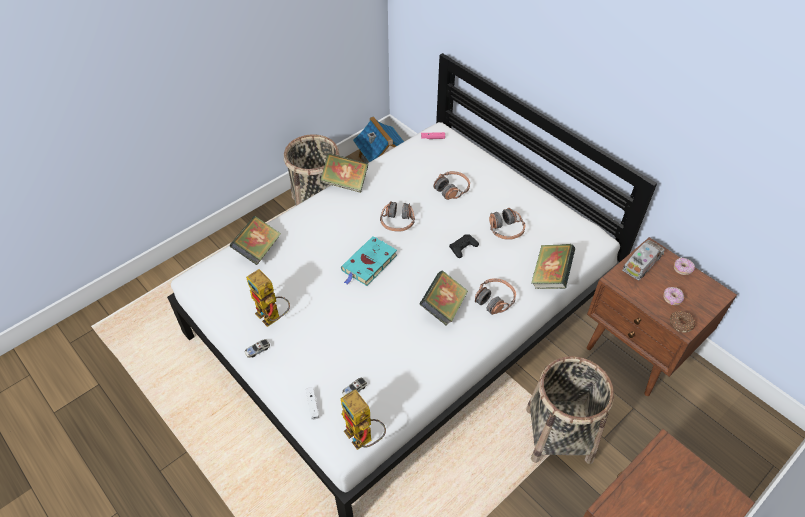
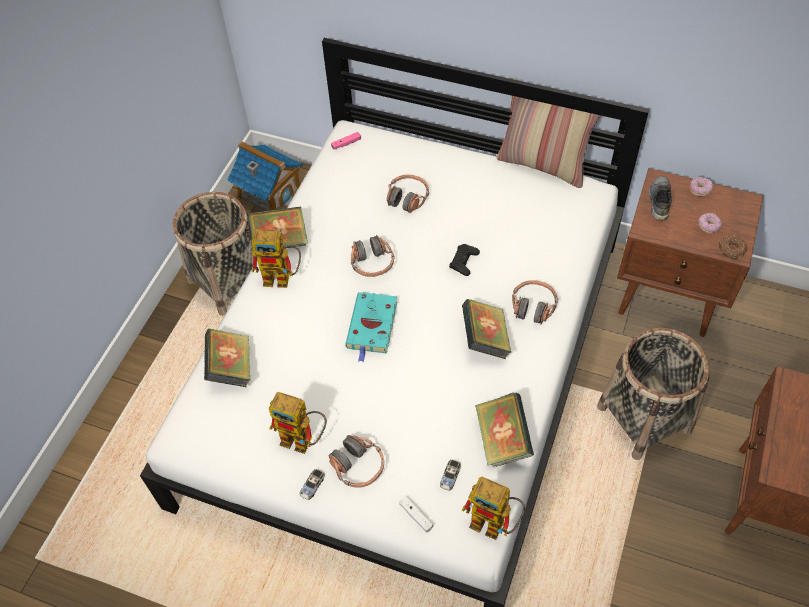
camera: 25 degrees left, 5 degrees up
headphones [489,208,525,240] -> headphones moved to [329,435,384,487]
book [531,244,575,289] -> book moved to [475,392,534,468]
toy truck [622,240,665,280] -> grey shoe [649,176,672,221]
none -> toy robot [251,229,301,288]
none -> pillow [497,79,600,188]

